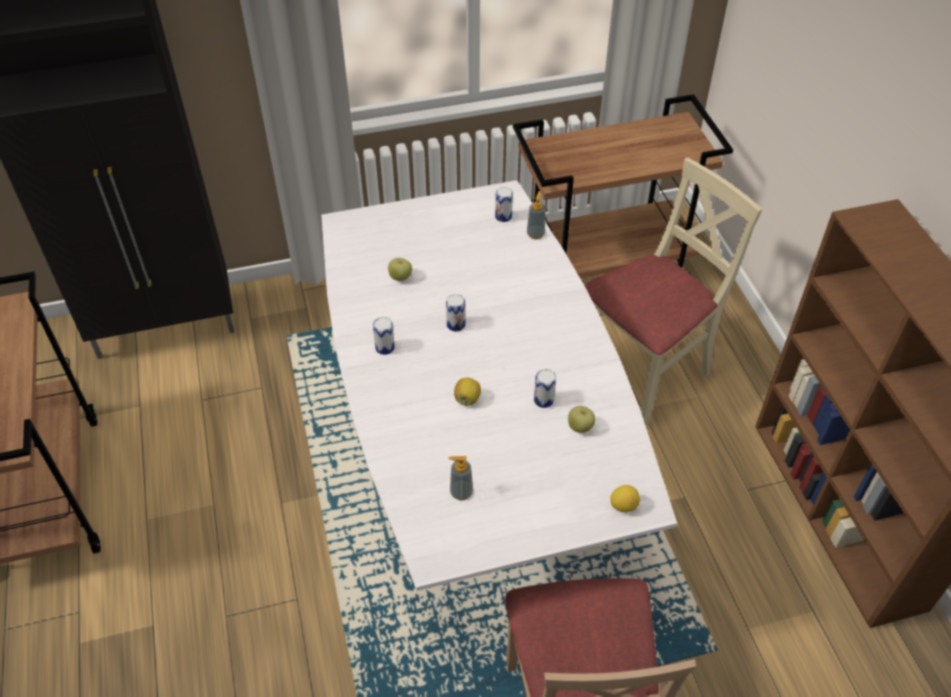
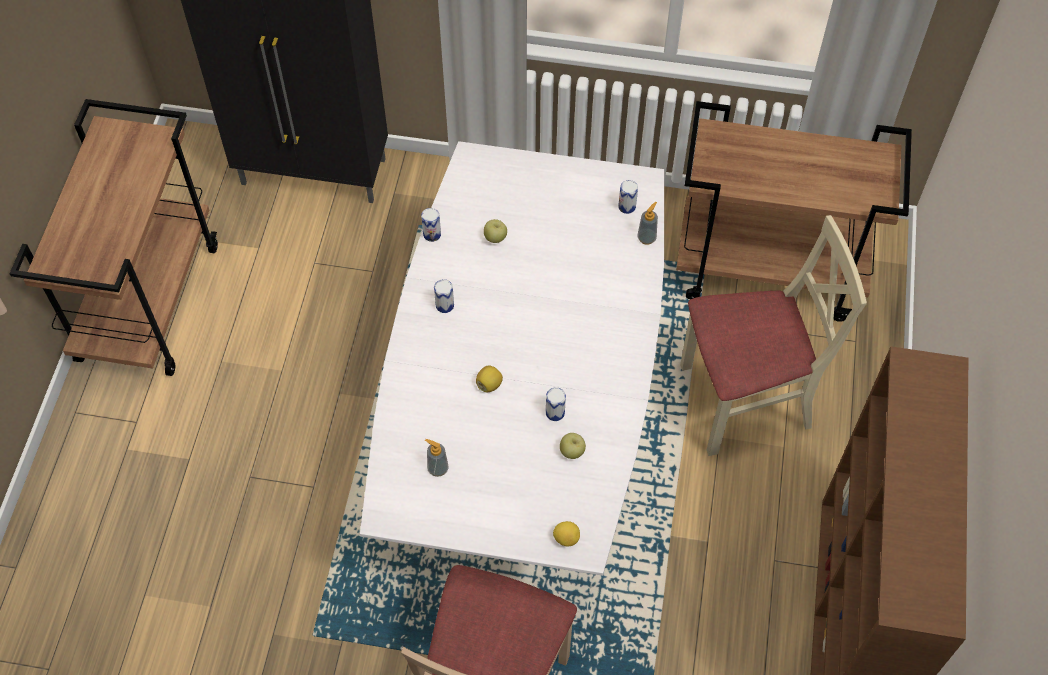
camera: 25 degrees right, 10 degrees up
can [446,294,465,332] -> can moved to [421,208,441,242]

